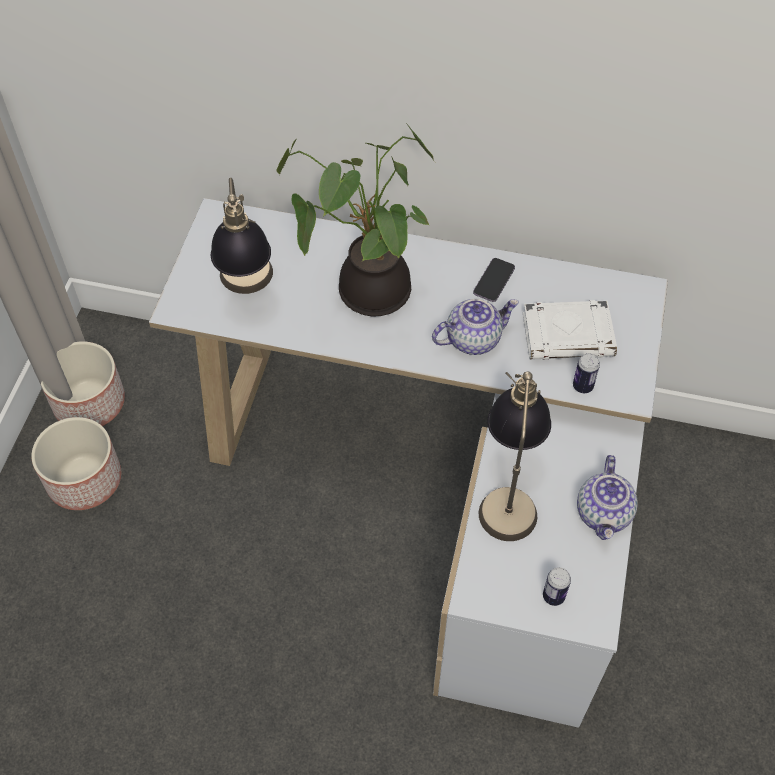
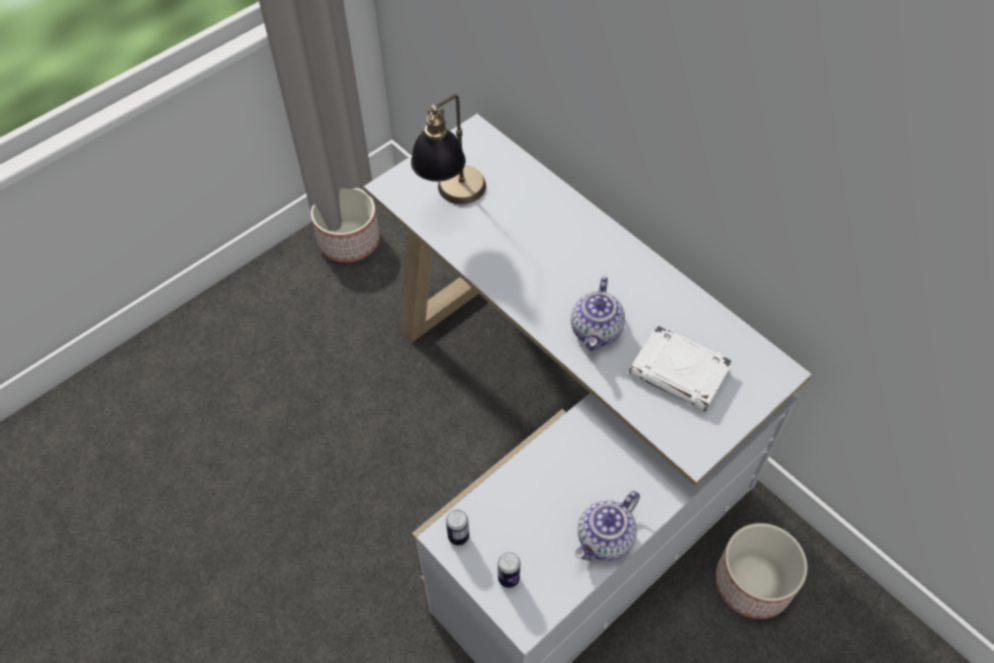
camera: 35 degrees right, 0 degrees up
planter [32,417,121,510] -> planter moved to [716,523,808,619]
potted plant [277,123,436,317] -> none
teapot [432,299,519,355] -> teapot turned 90 degrees clockwise [571,276,625,351]
phone [473,258,515,302] -> none
table lamp [479,371,551,541] -> none
can [573,353,600,393] -> can moved to [446,510,469,545]

